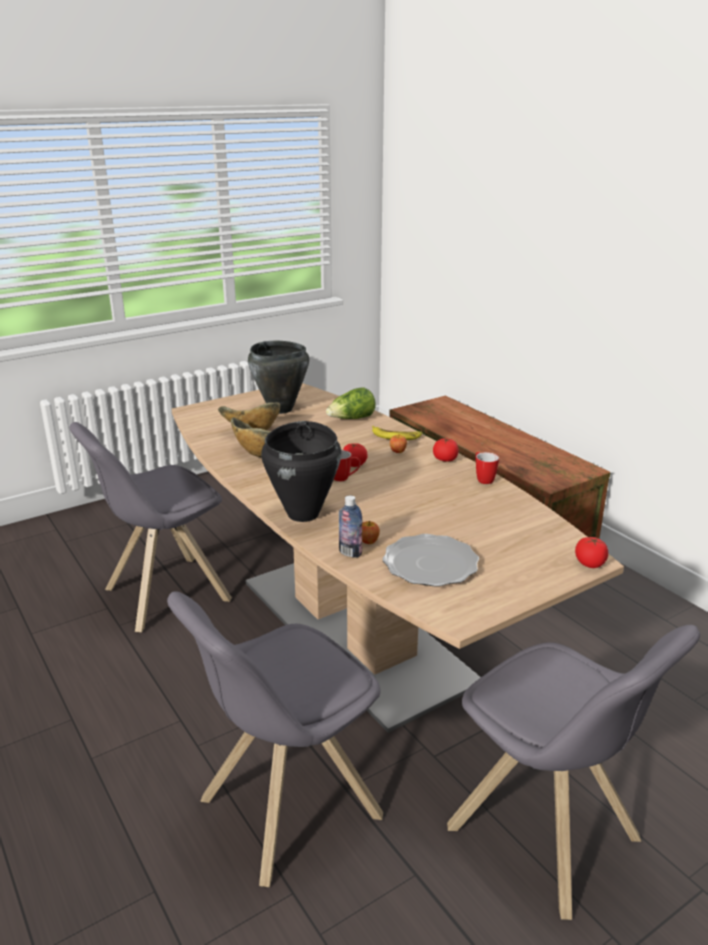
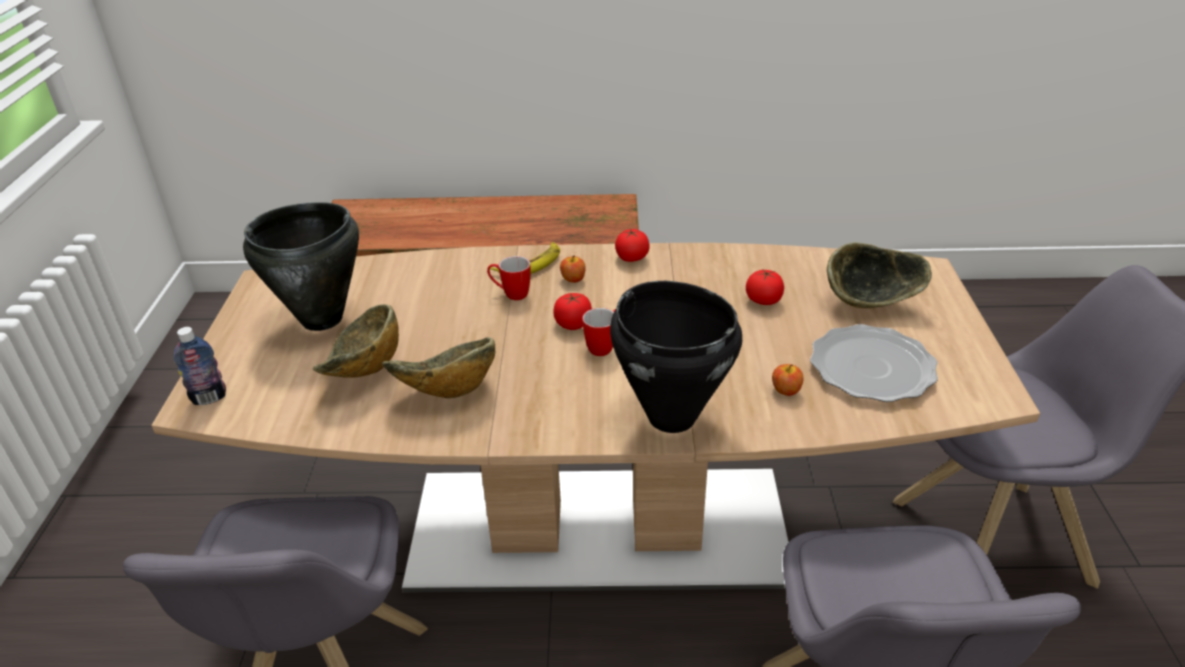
camera: 55 degrees left, 10 degrees up
lettuce [326,387,376,419] -> none
bottle [339,495,362,558] -> bottle moved to [174,327,226,405]
mug [475,452,499,484] -> mug moved to [487,256,530,300]
tomato [575,537,608,568] -> tomato moved to [746,270,784,305]
none -> bowl [827,242,932,308]

